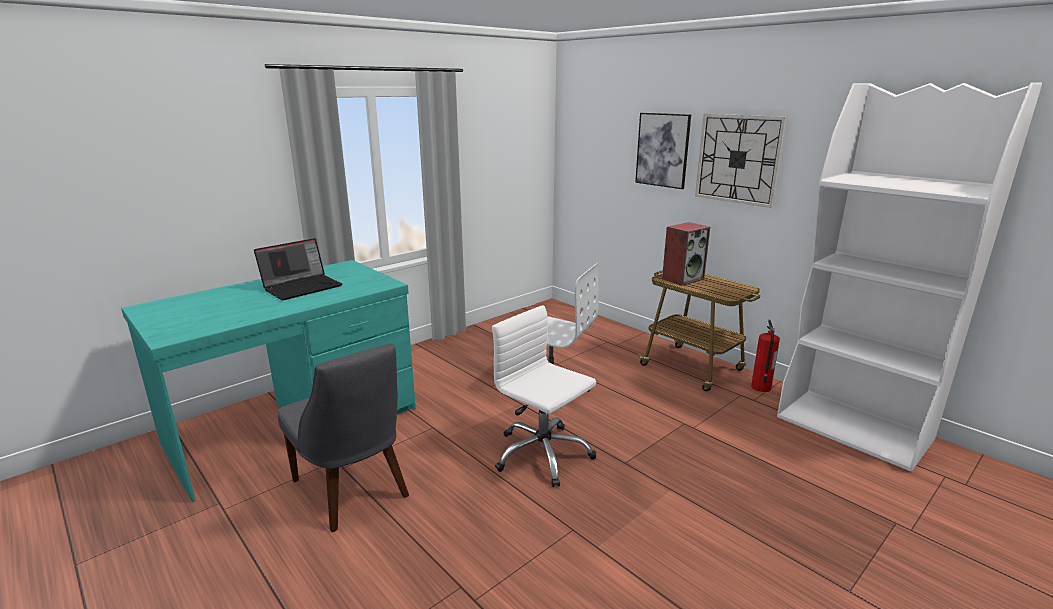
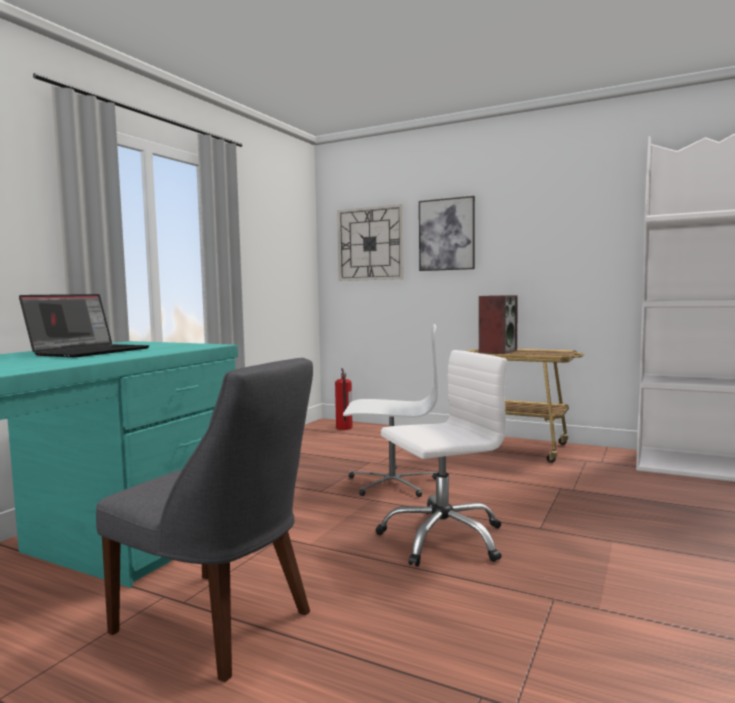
camera: 20 degrees left, 15 degrees down
white office chair [492,305,596,487] -> white office chair turned 135 degrees clockwise [375,350,507,567]
wall clock [695,114,787,208] -> wall clock moved to [337,204,404,281]
fire extinguisher [751,320,780,392] -> fire extinguisher moved to [335,368,353,430]

